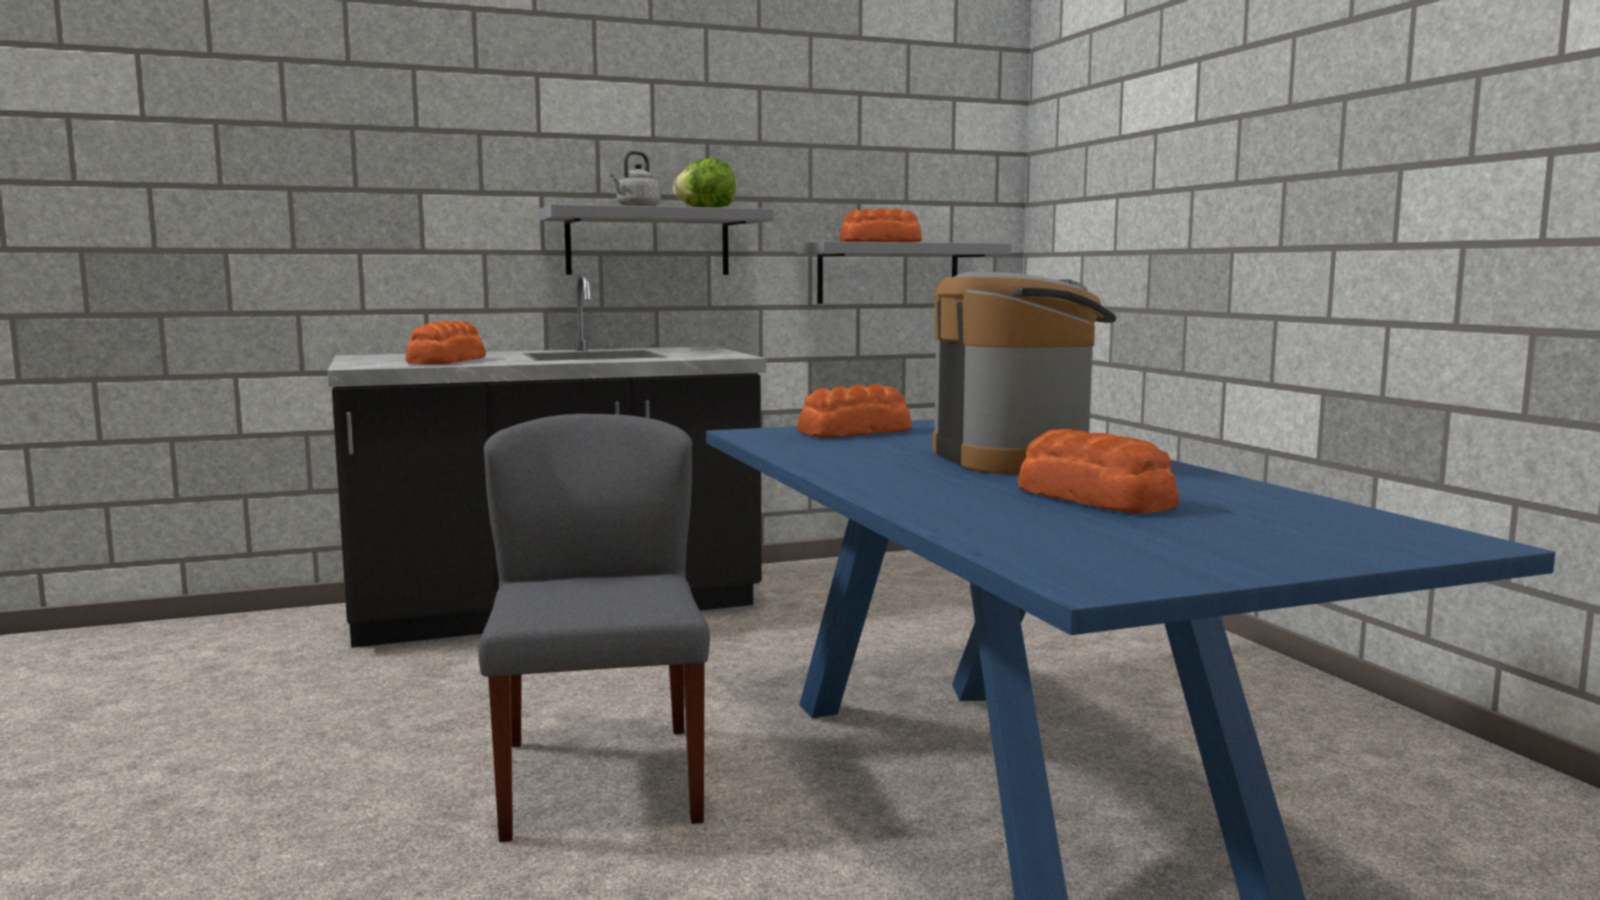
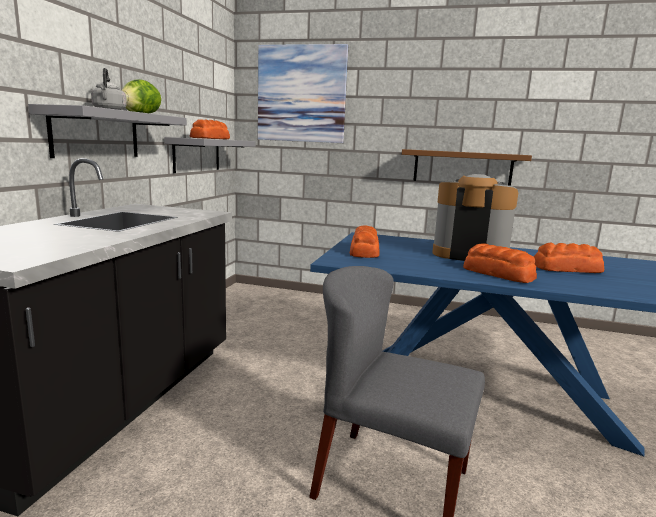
camera: 55 degrees left, 5 degrees up
bread [405,321,486,364] -> bread moved to [463,243,537,283]
none -> picture [258,44,348,143]
none -> brown shelf [402,149,532,186]

